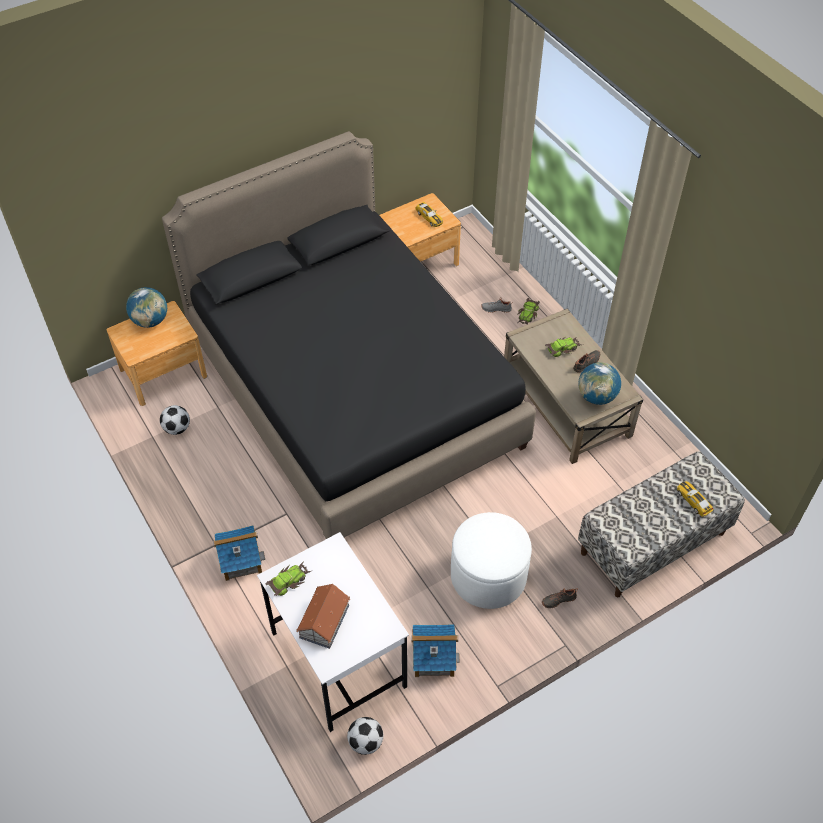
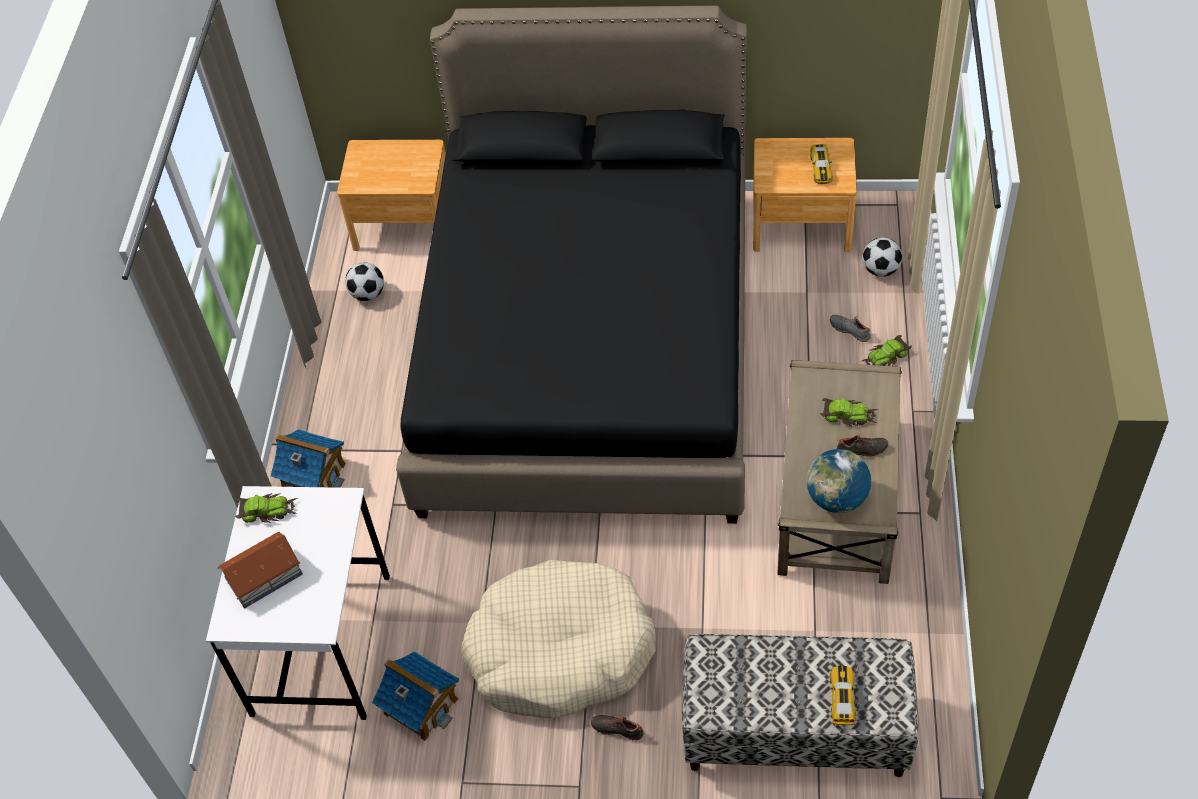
camera: 40 degrees right, 0 degrees up
globe [126,287,167,328] -> none
football [347,717,383,755] -> football moved to [863,237,902,277]
white ottoman [451,512,532,609] -> beige dog bed [461,560,656,718]

